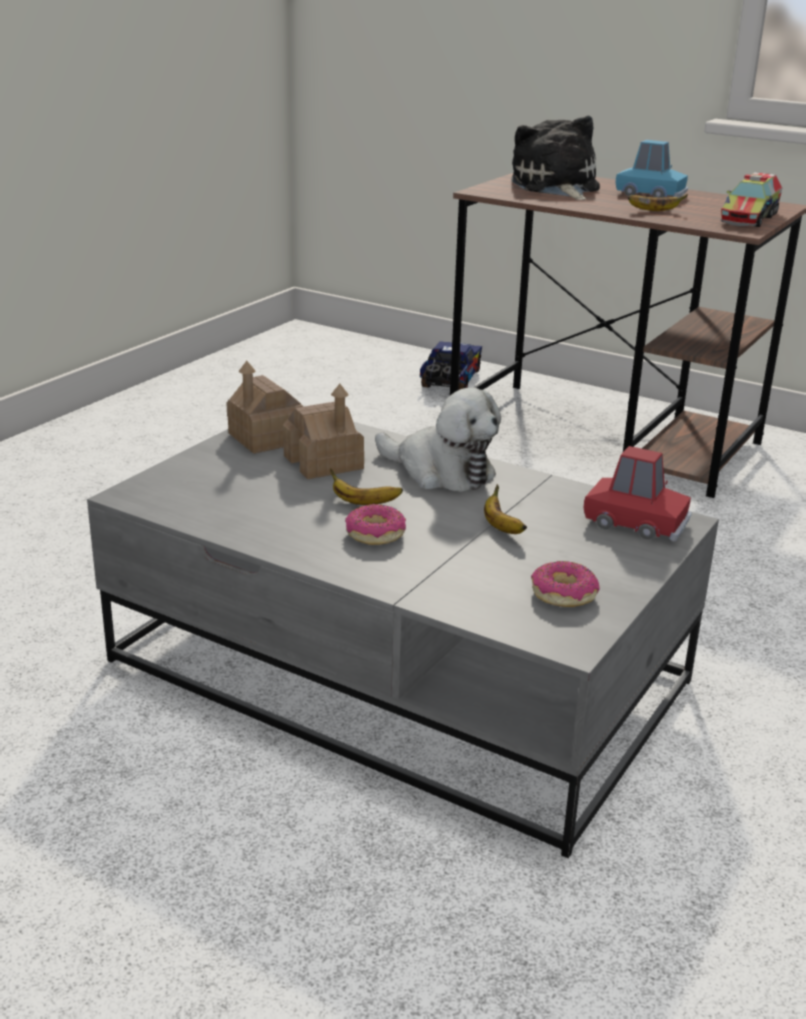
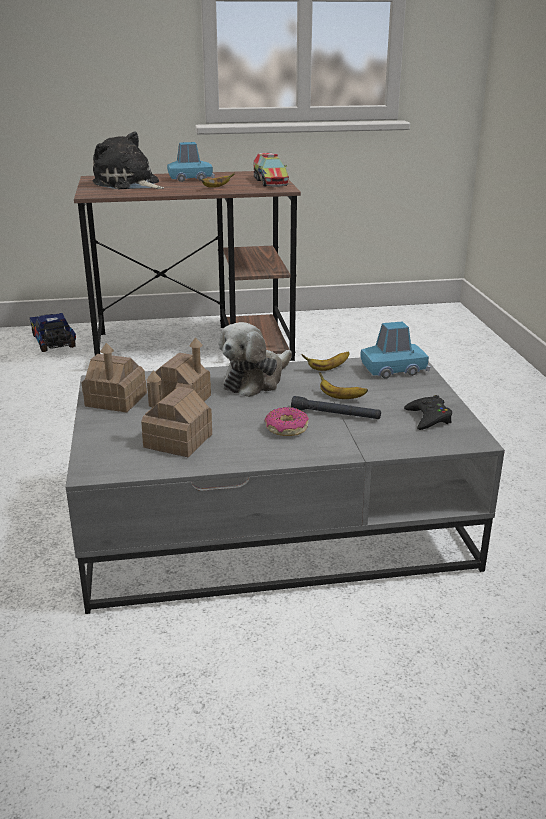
camera: 40 degrees left, 0 degrees up
banana [330,469,403,505] -> banana moved to [301,352,350,371]
plush toy [375,387,501,492] -> plush toy turned 135 degrees clockwise [219,322,292,397]
donut [531,561,600,607] -> black game controller [404,395,452,430]
red toy car [584,446,692,542] -> blue toy car [360,321,430,379]
none -> toy house [141,371,212,457]
none -> black flashlight [291,396,381,419]

